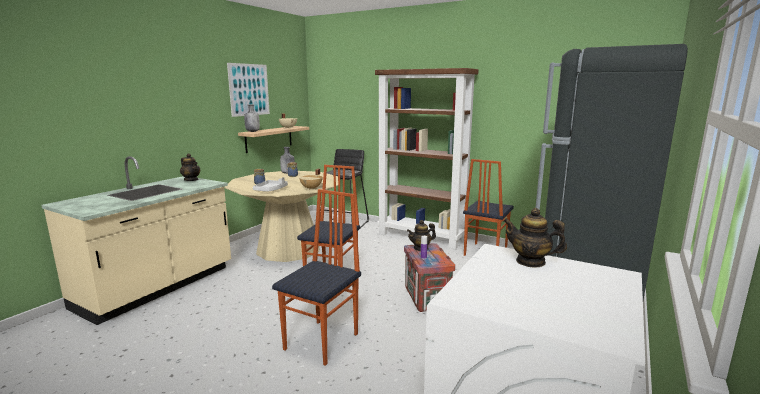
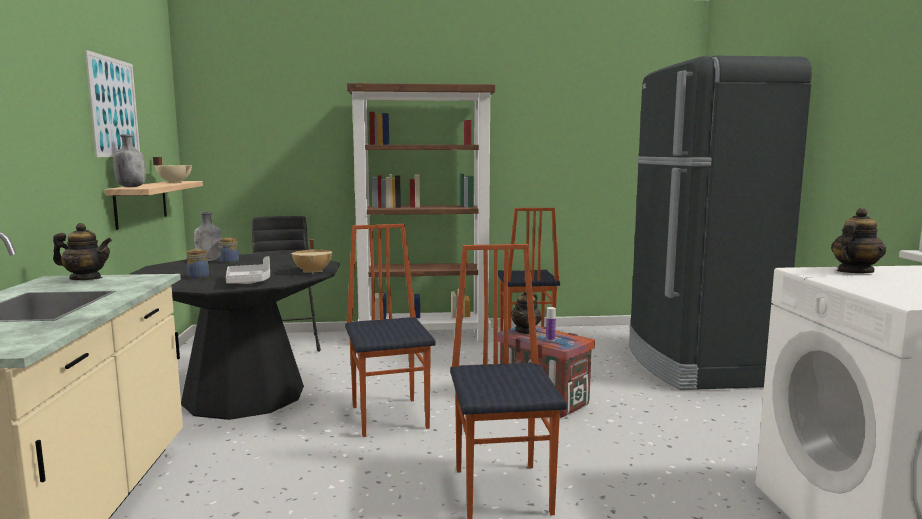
camera: 35 degrees left, 5 degrees down
beige dining table [224,171,338,262] -> black dining table [128,253,340,420]
teapot [503,208,567,268] -> teapot turned 150 degrees clockwise [831,208,886,273]

